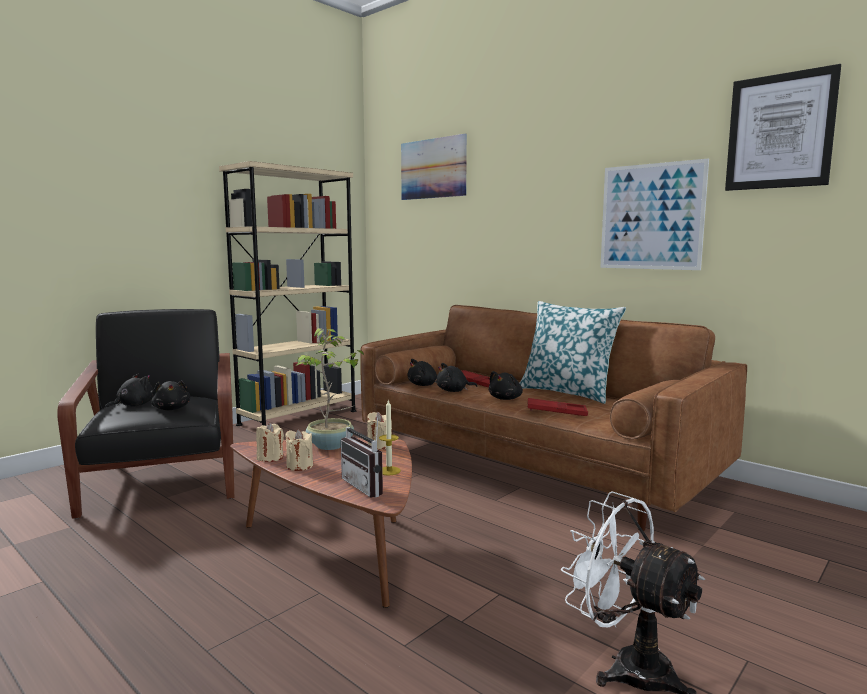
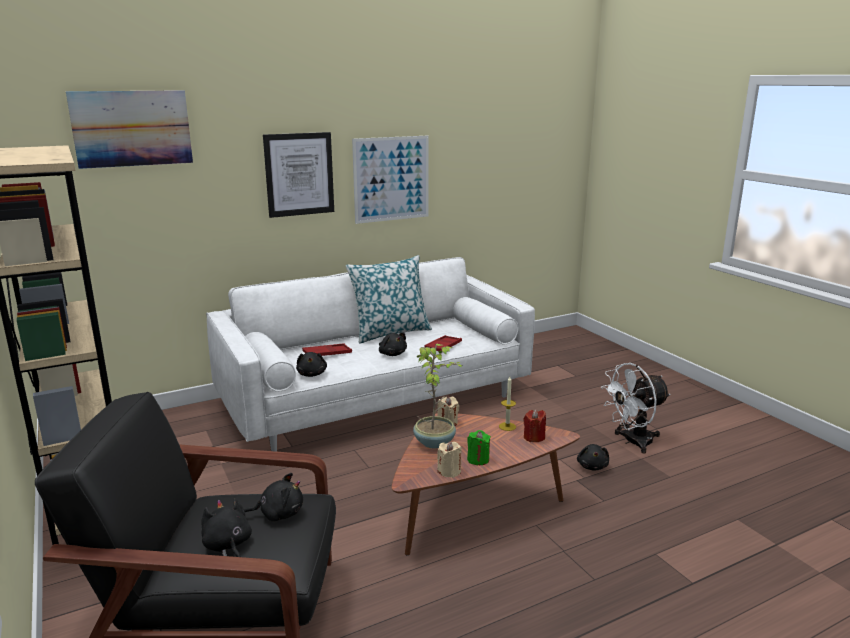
camera: 70 degrees left, 10 degrees up
beige candle [285,429,313,471] -> green candle [467,430,491,465]
radio [341,414,383,498] -> red candle [523,410,546,442]
brown sofa [360,305,747,531] -> white sofa [206,257,535,452]
black plush toy [436,363,477,392] -> black plush toy moved to [577,444,609,471]
picture [725,64,841,191] -> picture moved to [263,132,334,218]

